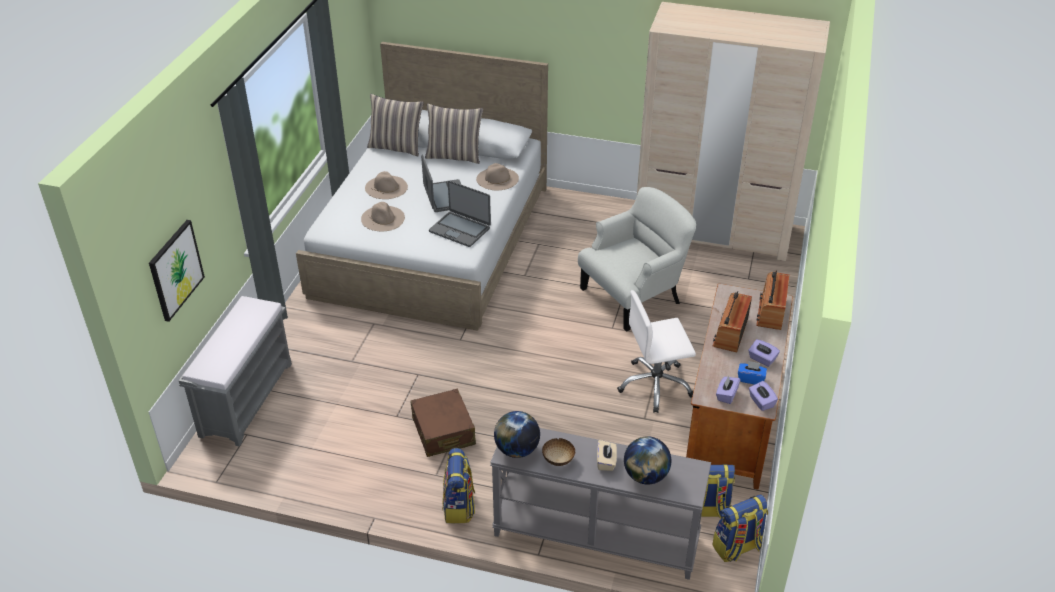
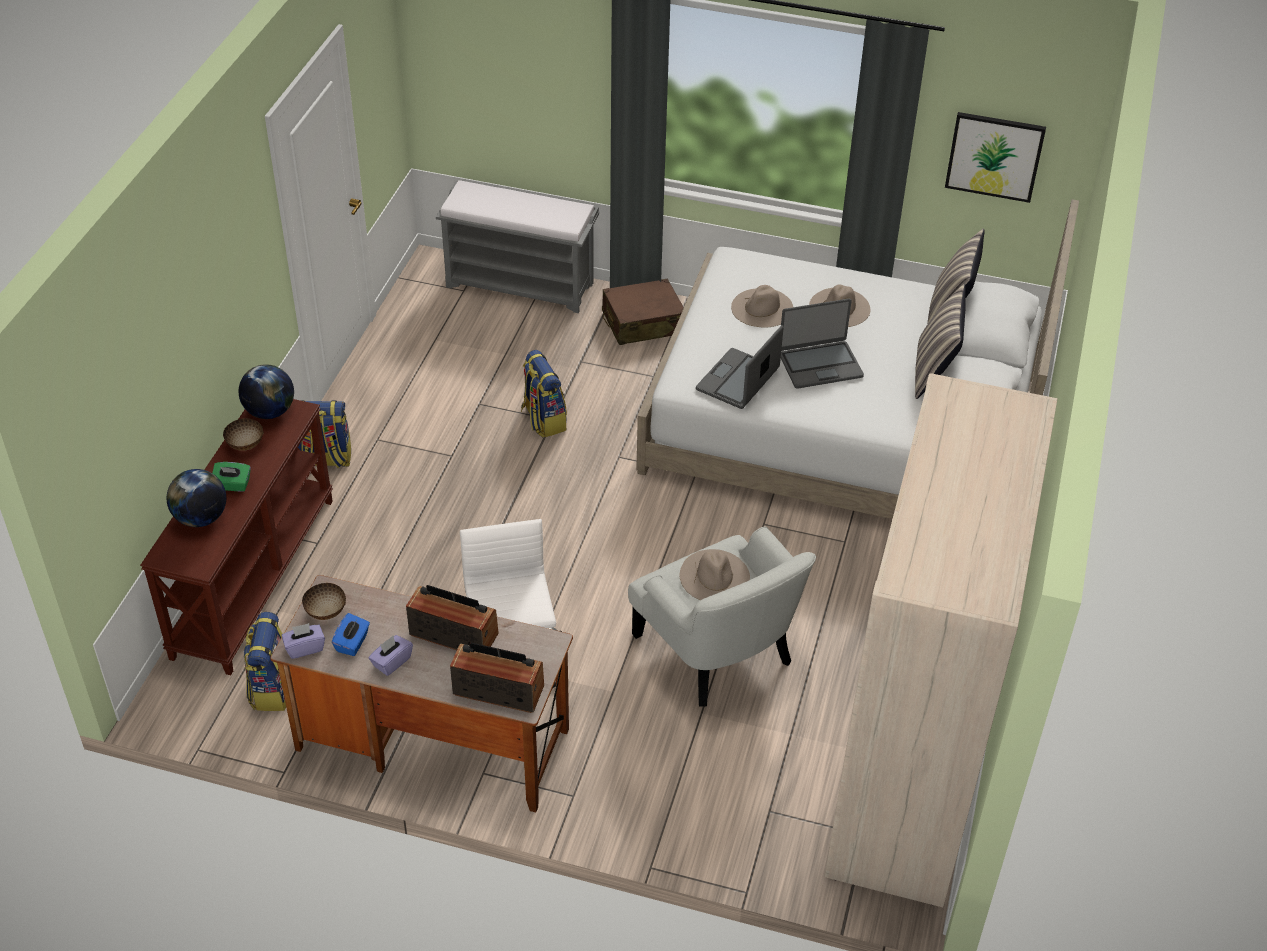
camera: 90 degrees right, 5 degrees up
picture [149,220,205,322] -> picture moved to [945,112,1046,203]
brown suitcase [410,389,476,457] -> brown suitcase moved to [602,279,684,345]
beige hat [476,163,519,190] -> beige hat moved to [680,549,750,600]
grey console table [490,428,711,580] -> brown console table [140,399,333,675]
beige tissue box [597,440,617,471] -> green tissue box [212,462,251,492]
backpack [712,495,768,562] -> backpack moved to [521,350,567,438]
purple tissue box [716,375,740,404] -> bowl [302,583,346,620]

